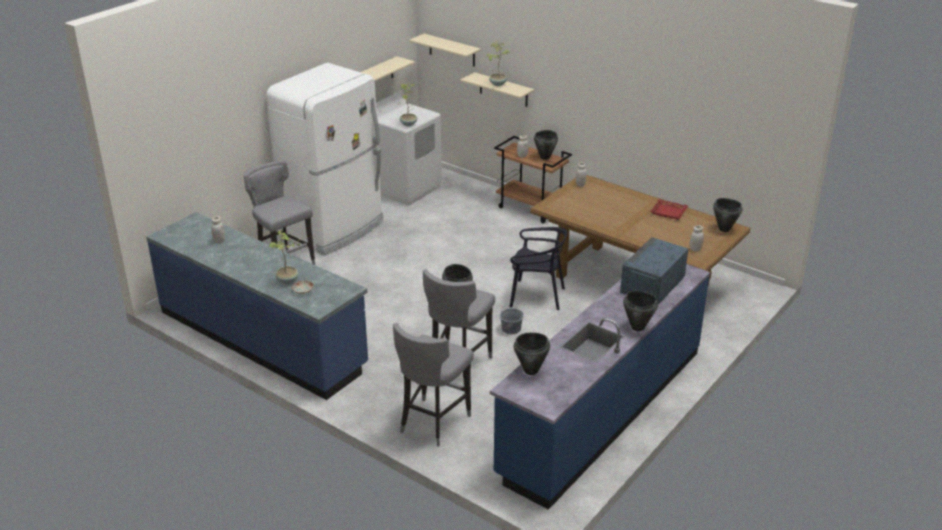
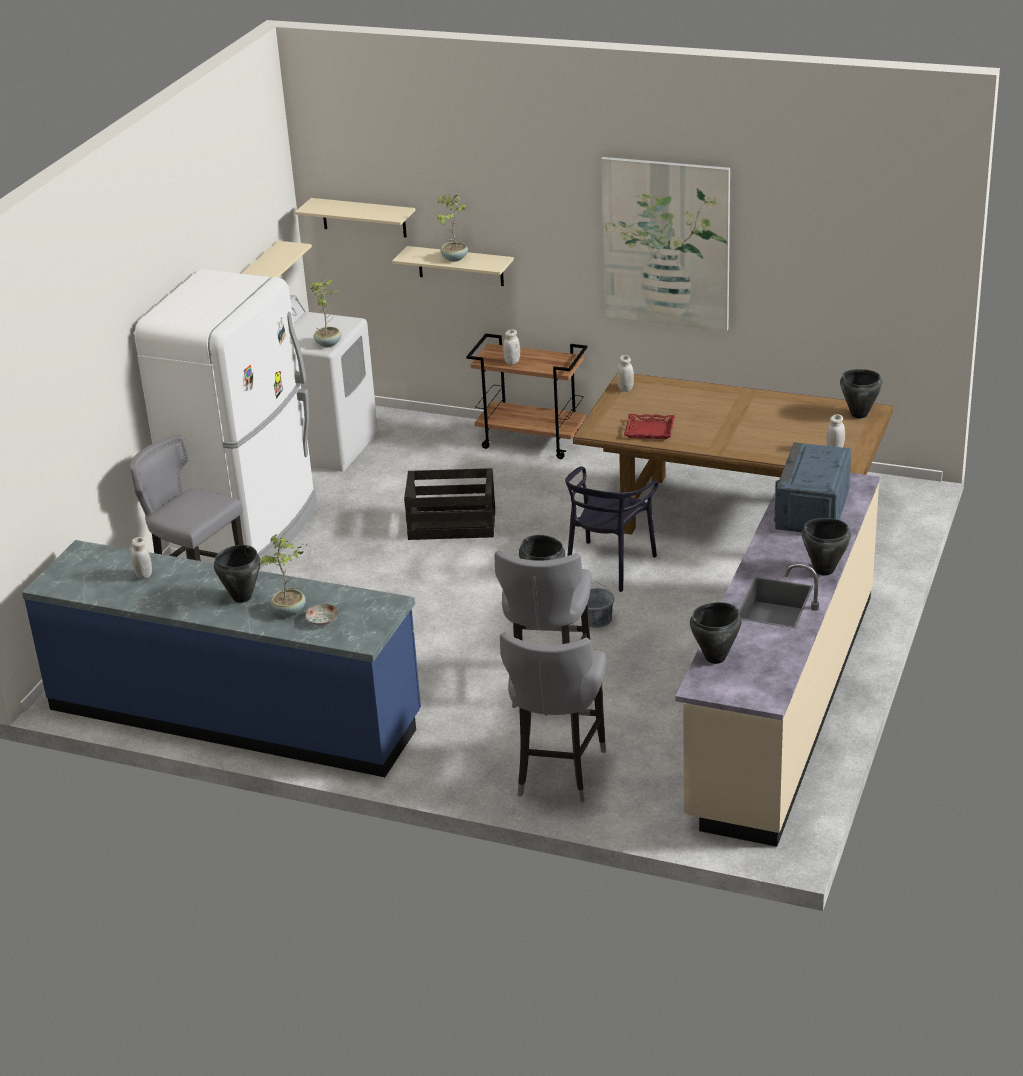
camera: 15 degrees left, 0 degrees up
blue counter [490,264,710,510] -> beige counter [675,473,880,847]
black chair [509,227,567,310] -> black chair turned 120 degrees clockwise [565,466,658,592]
black cooking pot [534,130,558,160] -> black cooking pot moved to [214,545,260,603]
red tray [650,199,688,220] -> red tray moved to [624,414,675,439]
none -> crate [404,468,495,540]
none -> picture [601,157,730,331]

